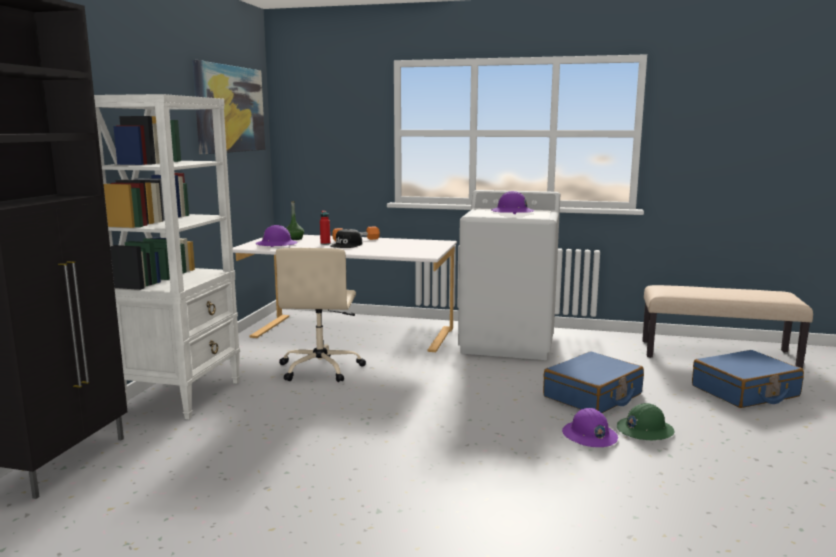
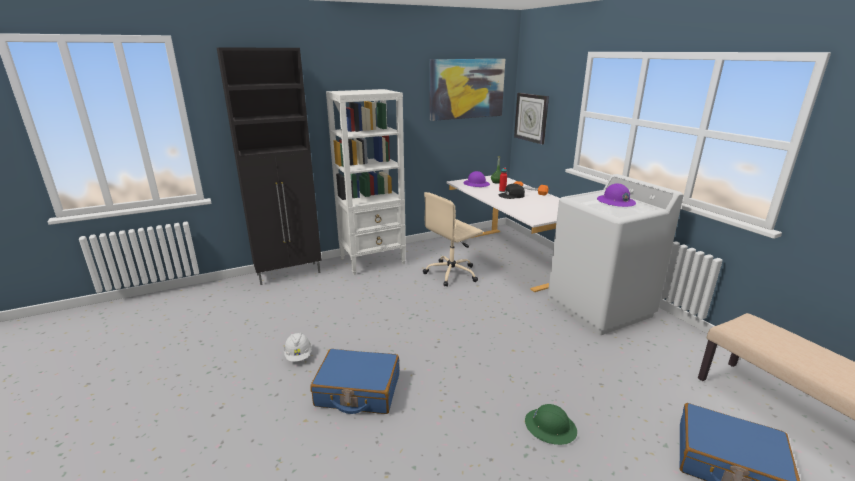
camera: 50 degrees right, 10 degrees up
blue suitcase [543,351,644,413] -> blue suitcase moved to [310,349,399,414]
purple hard hat [562,408,618,447] -> none
none -> white hard hat [284,333,312,362]
none -> wall clock [514,93,549,144]

